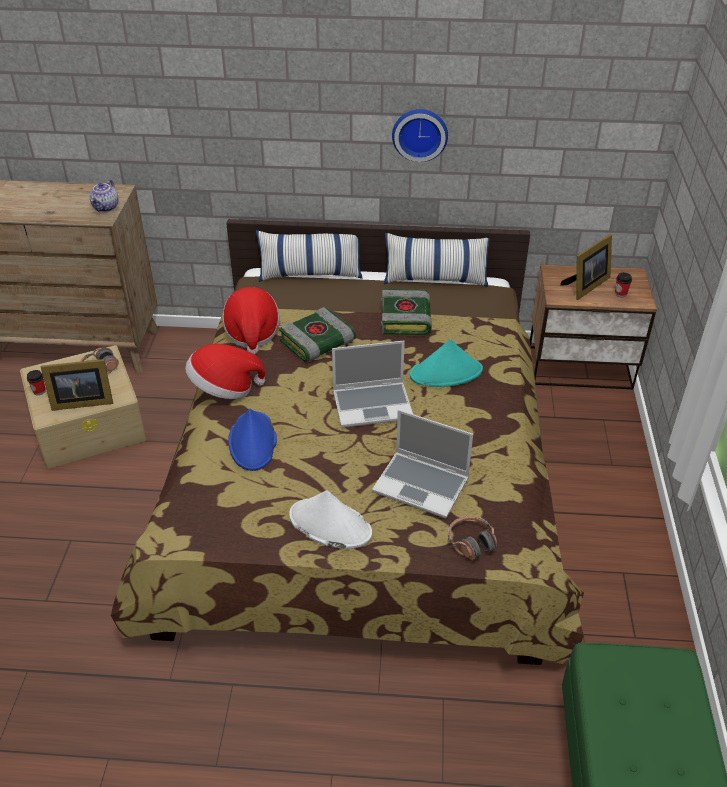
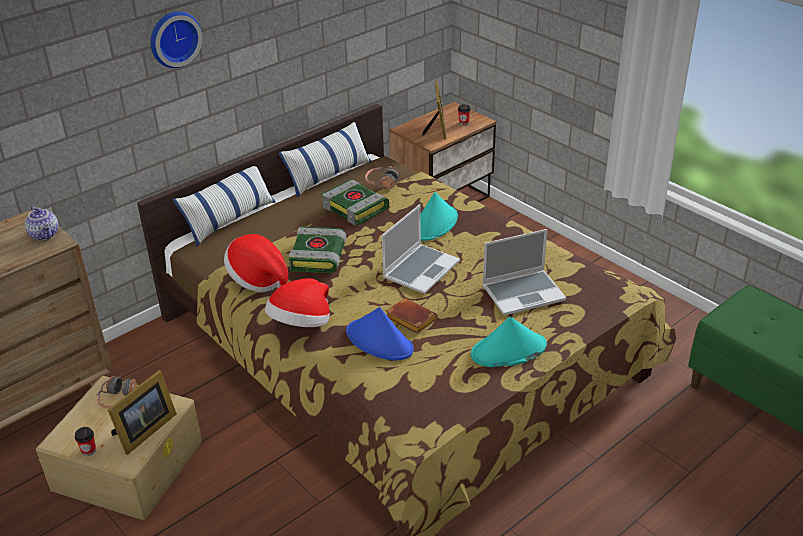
camera: 45 degrees left, 5 degrees down
white hat [289,490,372,549] -> turquoise hat [471,317,547,367]
wall clock [392,109,448,162] -> wall clock moved to [151,11,202,68]
headphones [448,516,497,560] -> headphones moved to [365,166,400,189]
none -> brown book [385,298,437,333]

